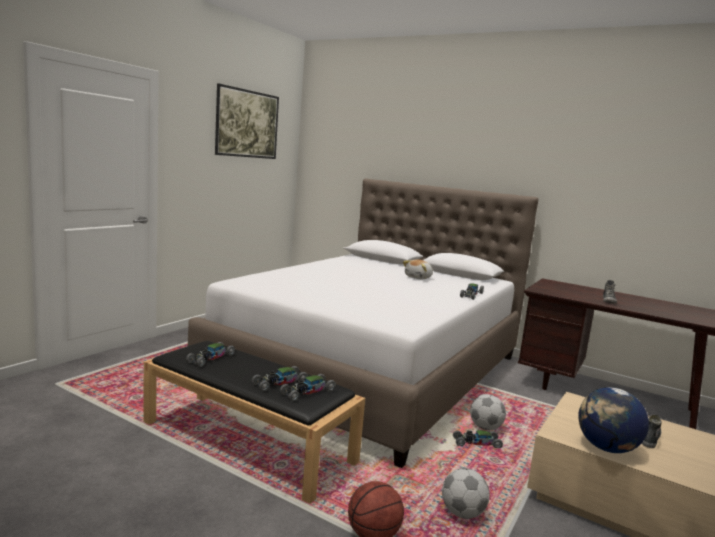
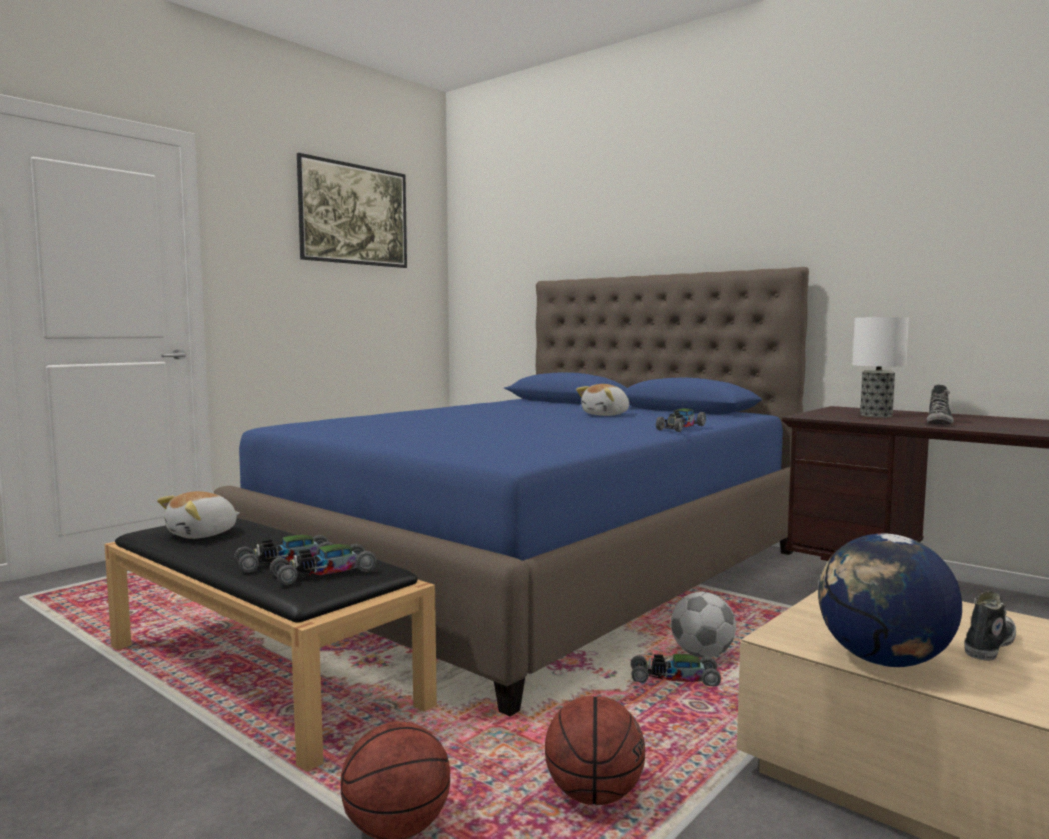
camera: 10 degrees right, 5 degrees down
toy car [186,342,235,367] -> plush toy [157,491,240,539]
white bed [188,178,538,468] -> blue bed [214,267,809,716]
football [442,468,490,519] -> basketball [545,696,645,805]
none -> table lamp [852,317,909,418]

